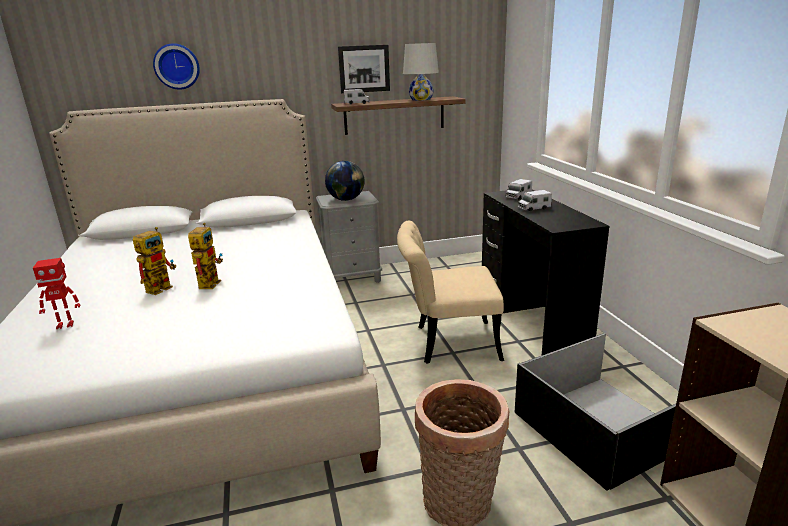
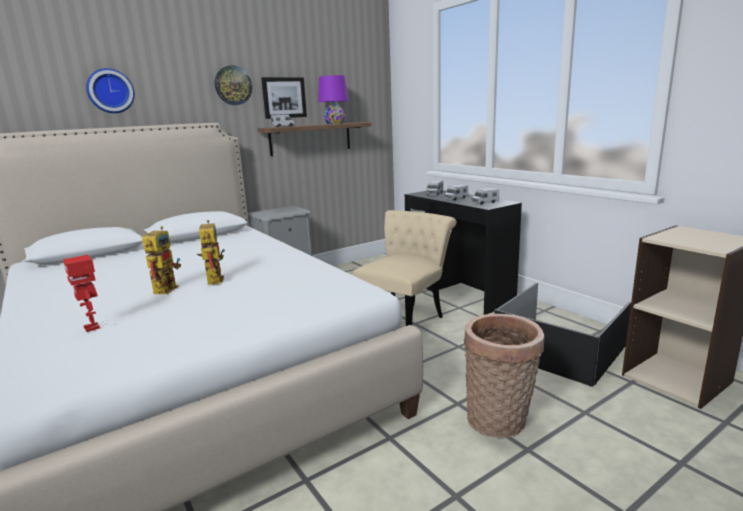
camera: 20 degrees left, 5 degrees down
toy robot [33,258,80,329] -> toy robot turned 90 degrees clockwise [63,255,100,332]
globe [325,161,365,201] -> none
beige chair [397,221,504,364] -> beige chair turned 150 degrees clockwise [352,210,457,326]
white table lamp [403,43,439,101] -> purple table lamp [318,75,349,124]
none -> wall clock [215,65,252,105]
none -> toy truck [471,188,499,205]

